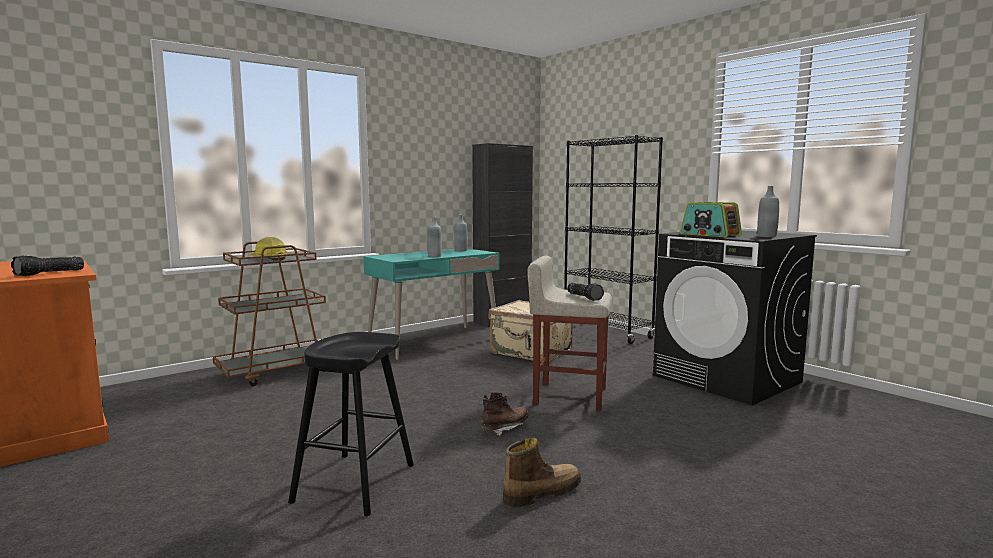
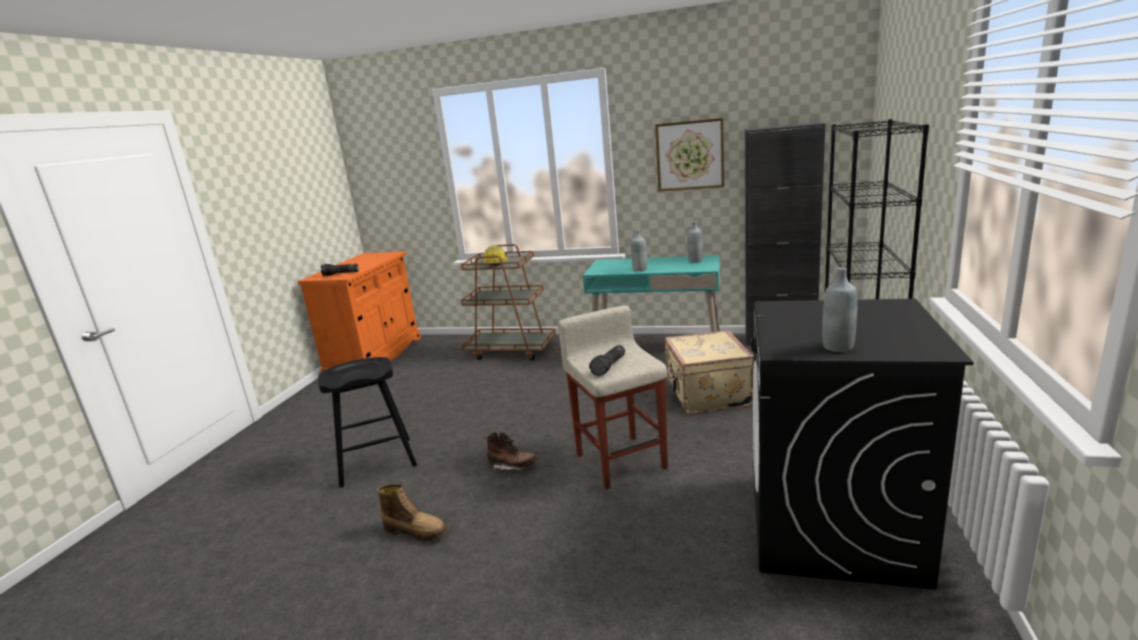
camera: 55 degrees right, 10 degrees up
radio [680,202,742,237] -> none
none -> picture [655,118,724,192]

